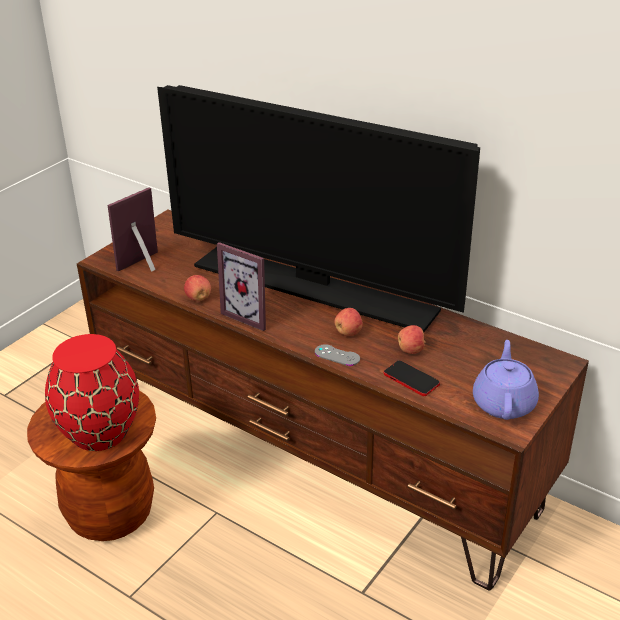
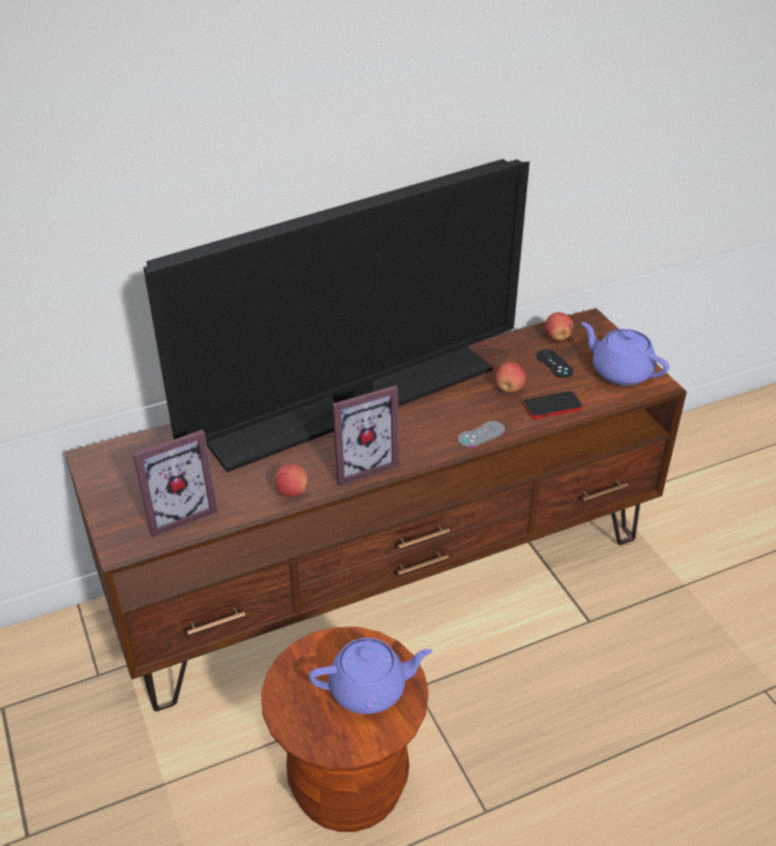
camera: 60 degrees left, 5 degrees up
red vase [45,334,139,451] -> purple teapot [309,638,432,714]
picture frame [108,188,158,272] -> picture frame turned 105 degrees counterclockwise [133,430,217,537]
apple [334,308,363,336] -> apple moved to [545,312,574,341]
none -> black game controller [536,349,573,378]

